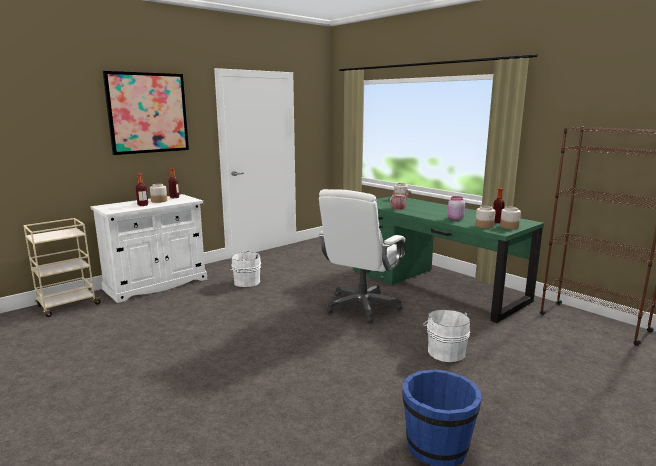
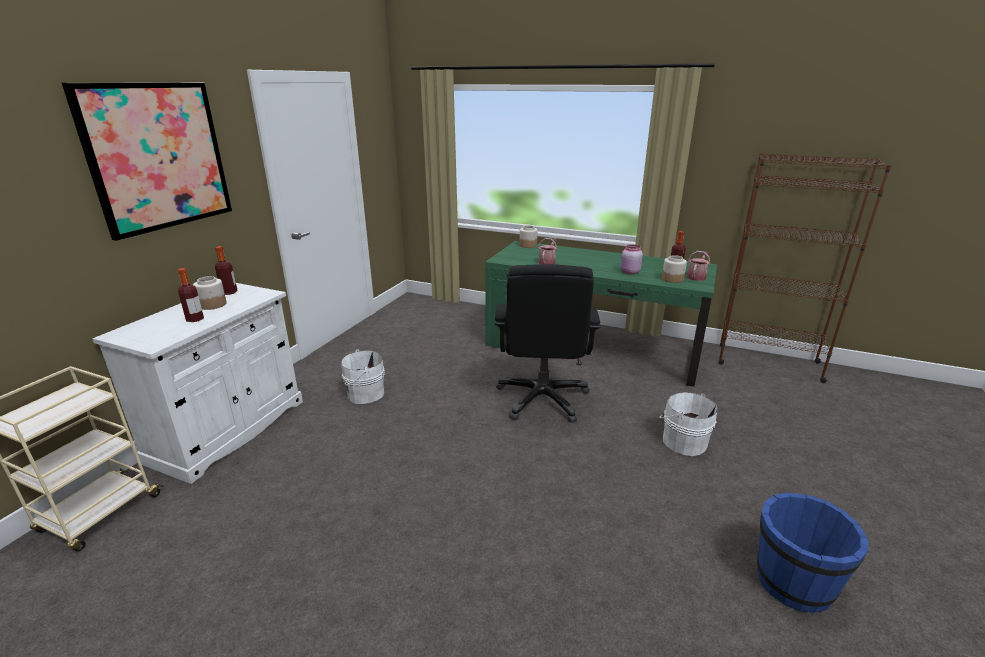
camera: 25 degrees left, 10 degrees up
white office chair [318,189,405,323] -> black office chair [495,264,600,423]
jar [500,207,521,229] -> watering can [687,251,710,281]

